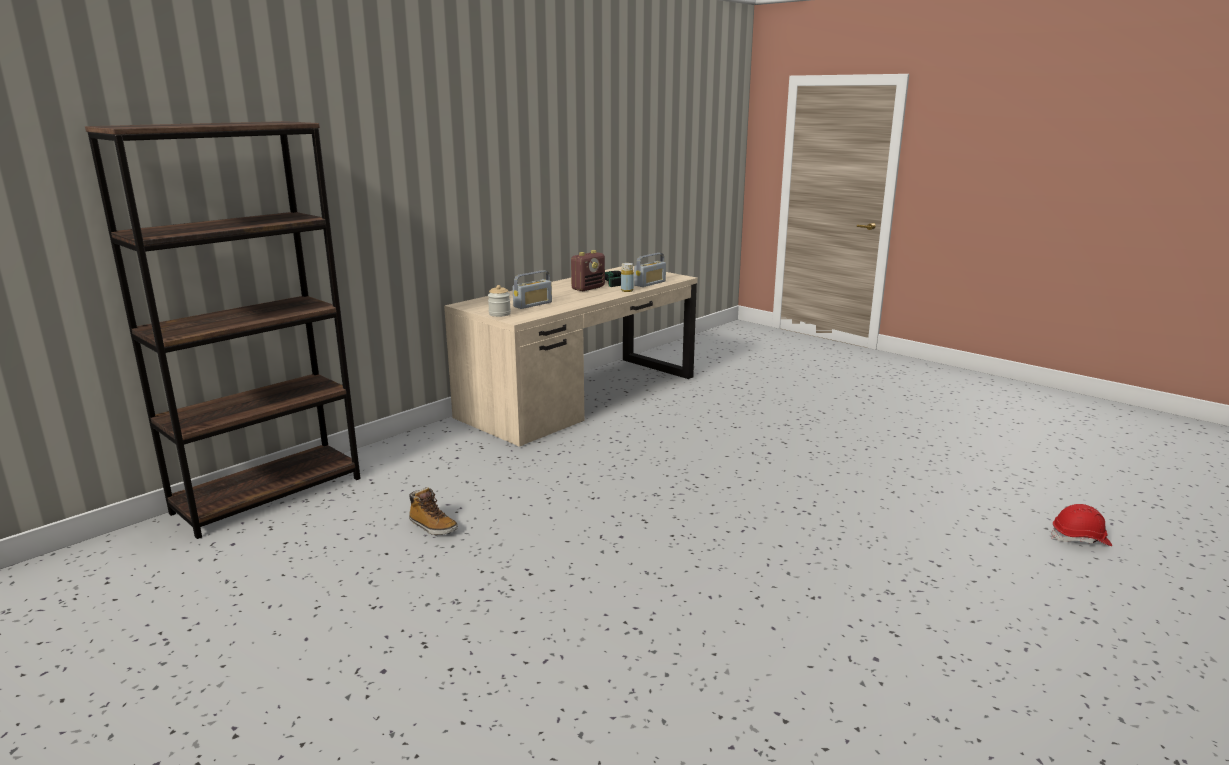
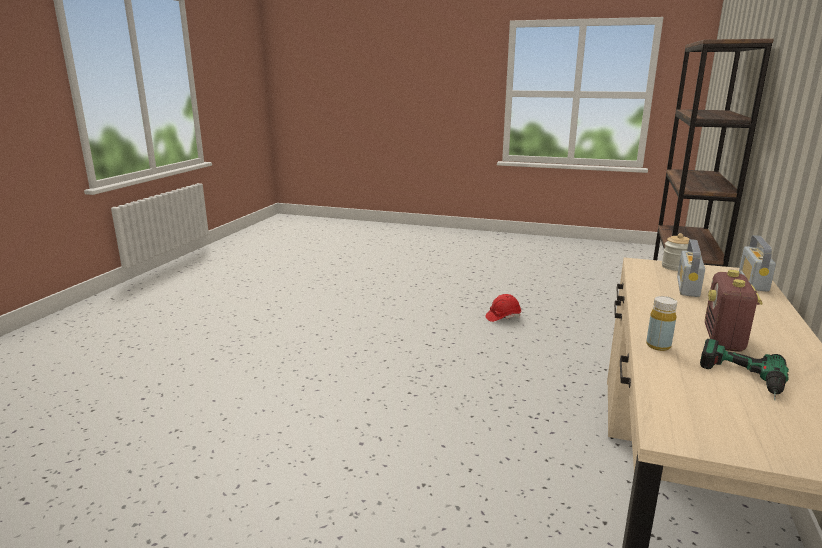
camera: 155 degrees right, 0 degrees up
boot [409,487,458,535] -> none
radio [634,253,666,287] -> radio moved to [739,235,776,292]
red hard hat [1051,504,1112,546] -> red hard hat moved to [485,294,521,322]

